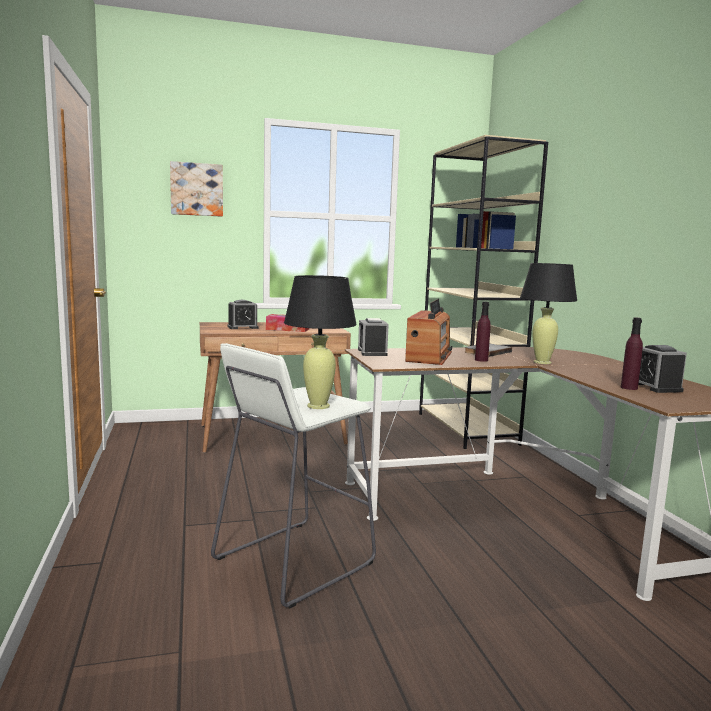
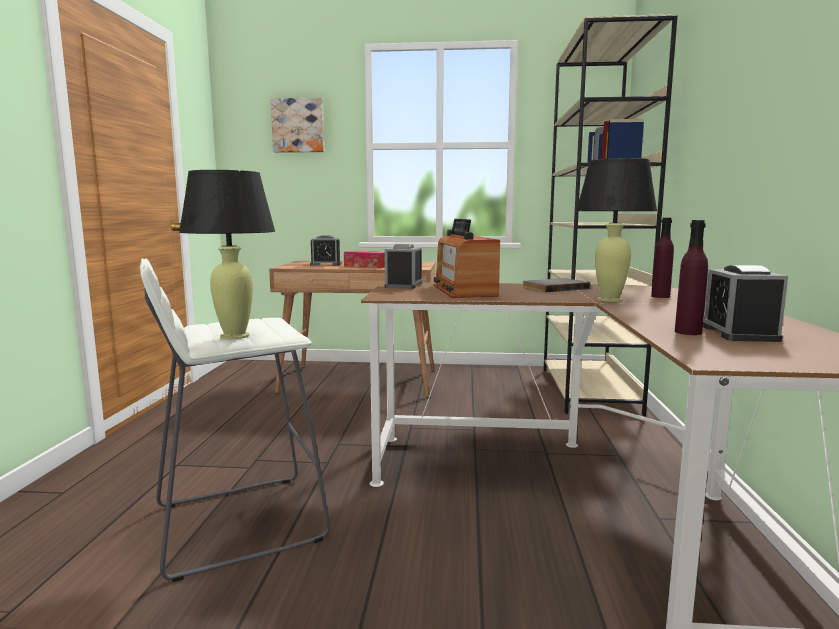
camera: 20 degrees right, 0 degrees up
radio [405,299,452,365] -> radio turned 135 degrees clockwise [433,219,500,298]
purple bottle [475,302,491,362] -> purple bottle moved to [651,218,674,298]

